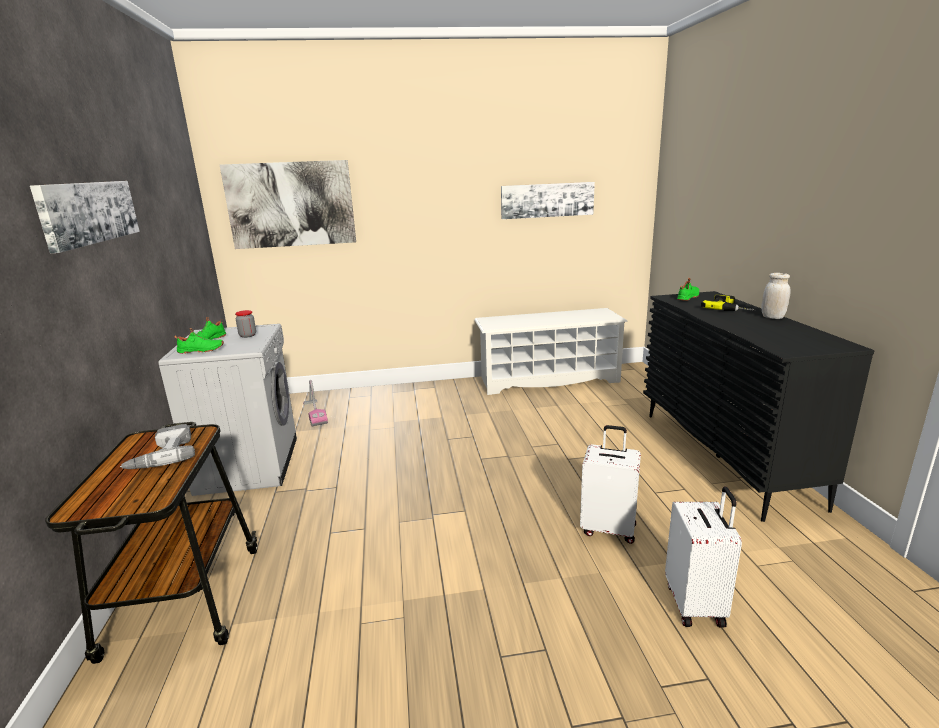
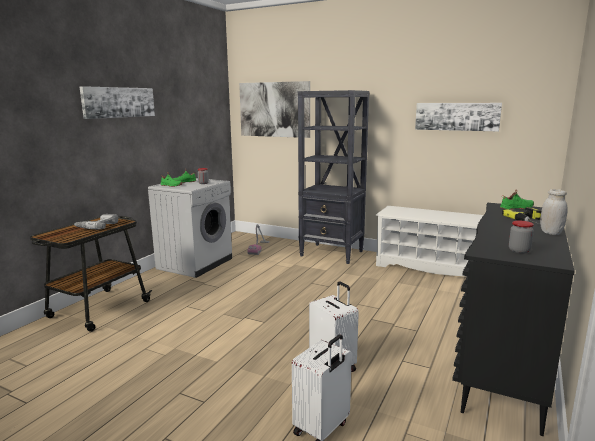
camera: 35 degrees right, 5 degrees down
none -> black bookcase [298,90,369,264]
none -> jar [509,220,534,254]

